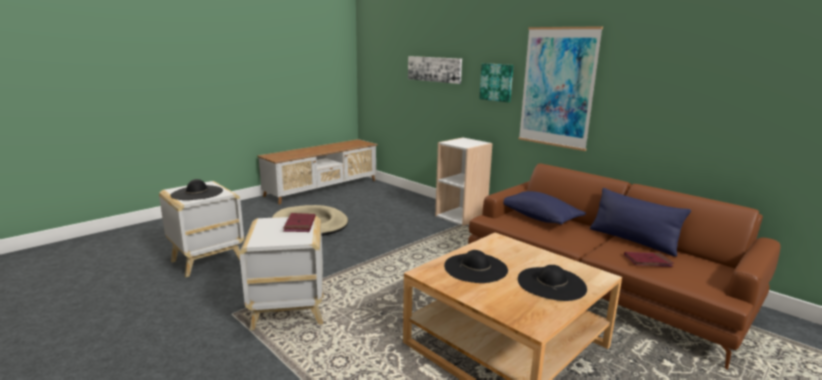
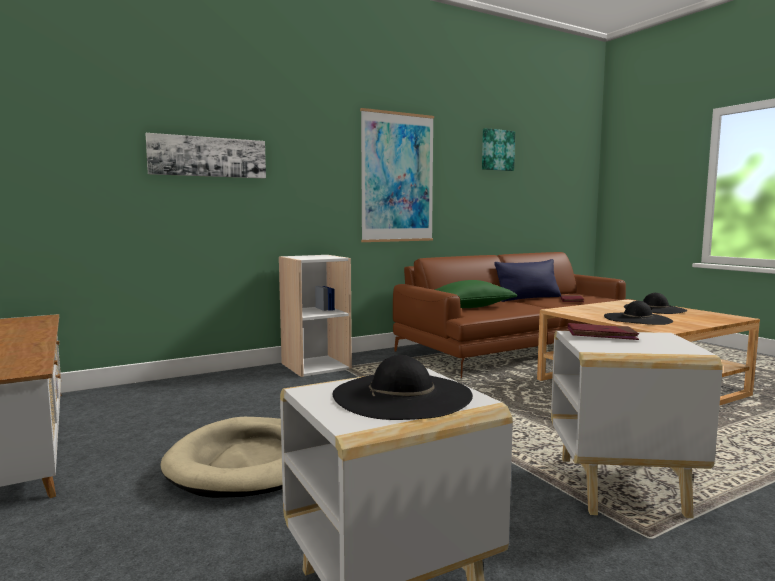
camera: 75 degrees left, 10 degrees down
picture [479,63,513,102] -> picture moved to [482,128,515,171]
blue pillow [503,191,586,224] -> green pillow [435,280,517,308]

